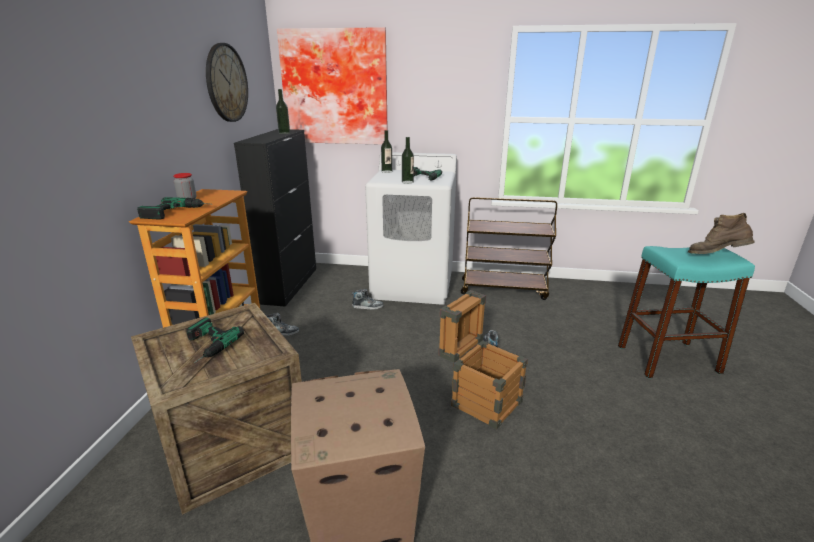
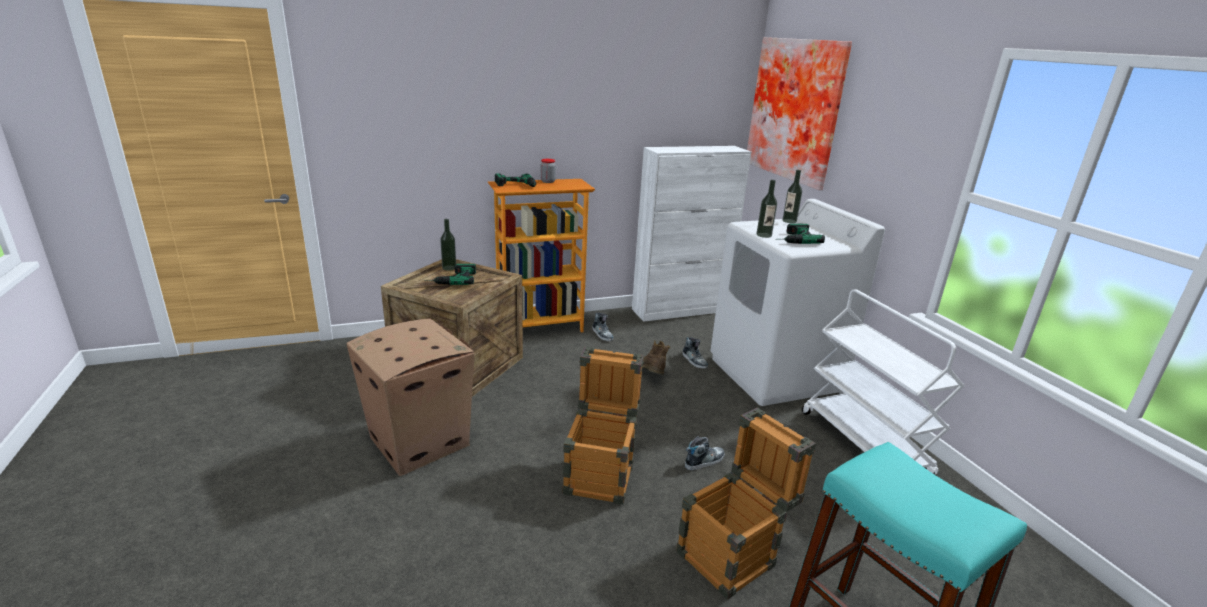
camera: 60 degrees right, 0 degrees up
wall clock [206,43,248,122] -> none
black cabinet [234,129,316,307] -> white cabinet [632,146,751,322]
bottle [276,89,290,134] -> bottle moved to [440,219,456,271]
brown cart [461,197,557,300] -> white cart [802,289,965,475]
brown boot [688,213,755,254] -> brown boot moved to [642,340,670,375]
none -> crate [676,408,816,600]

